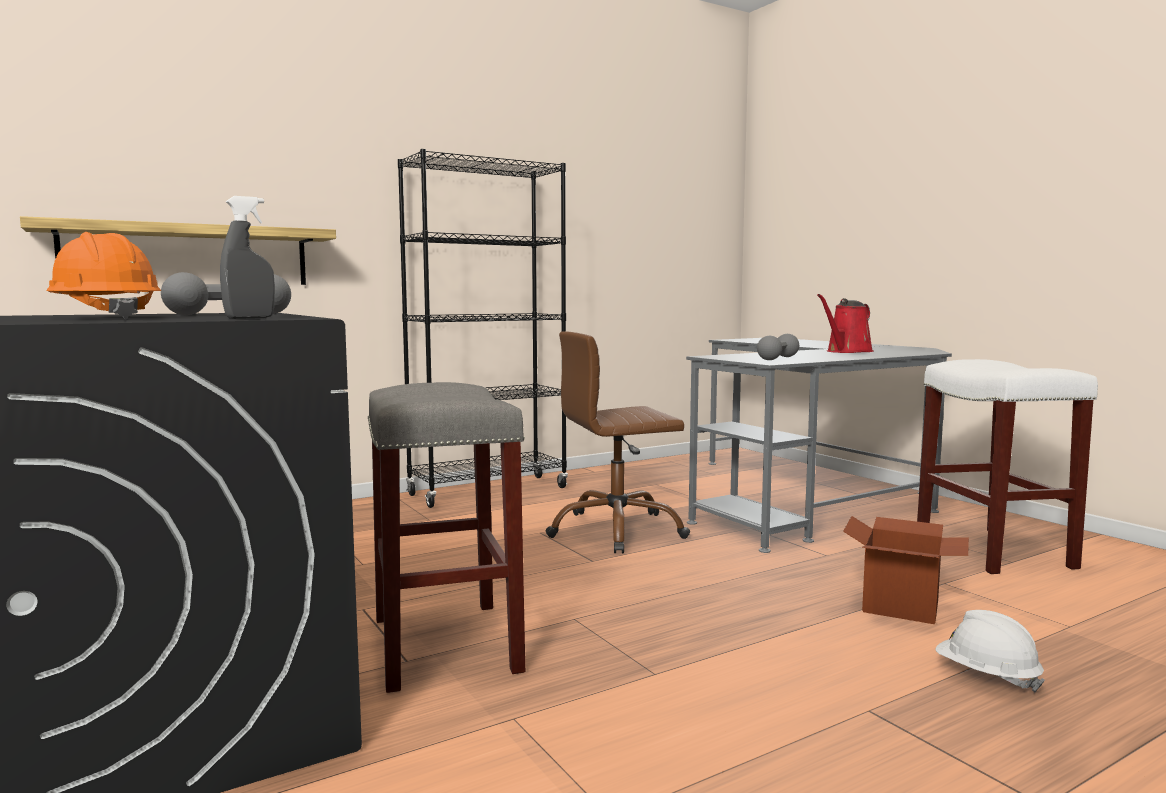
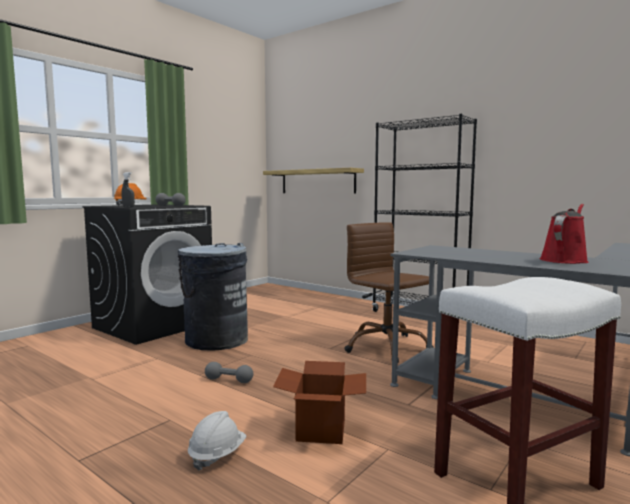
camera: 70 degrees right, 0 degrees up
grey stool [368,382,525,693] -> grey trash can [178,243,248,351]
grey dumbbell [757,334,799,360] -> grey dumbbell moved to [205,362,253,383]
red watering can [817,294,874,353] -> red watering can turned 105 degrees clockwise [539,204,589,264]

